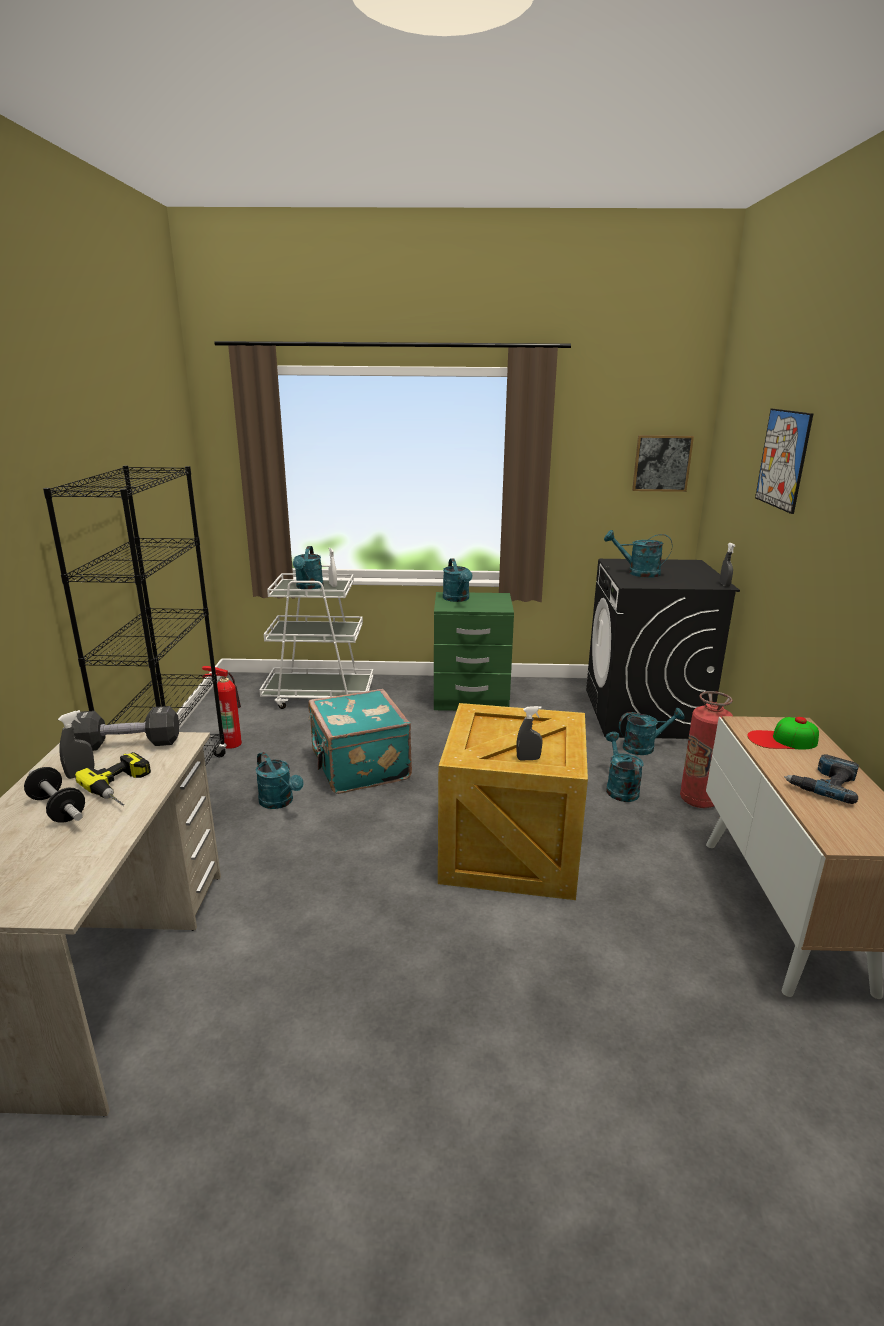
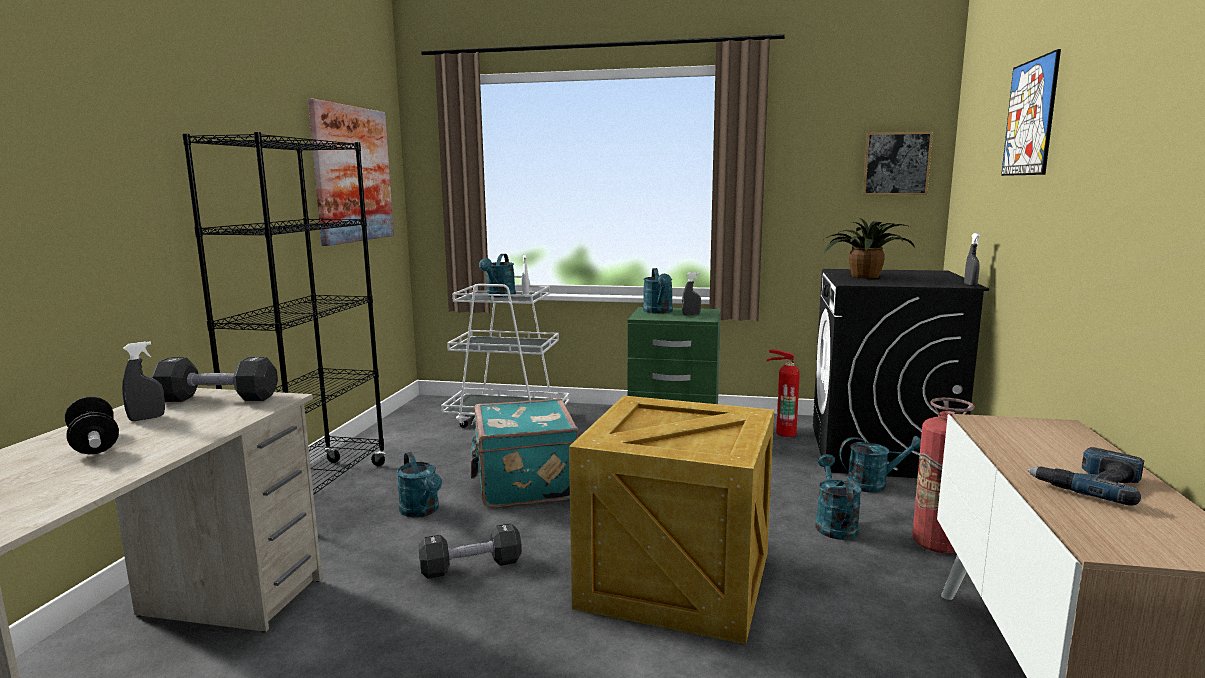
camera: 10 degrees right, 10 degrees down
power drill [75,752,151,806] -> none
fire extinguisher [202,666,242,749] -> fire extinguisher moved to [767,349,800,437]
grey spray bottle [516,706,543,761] -> grey spray bottle moved to [682,272,701,315]
turquoise watering can [604,530,672,578] -> potted plant [823,218,915,278]
cap [747,717,819,750] -> none
none -> picture [308,99,394,246]
none -> black dumbbell [418,523,522,579]

